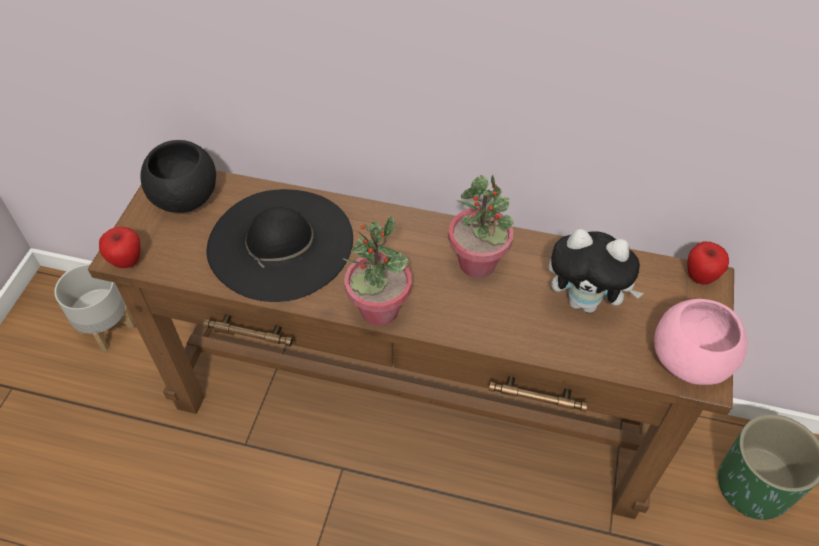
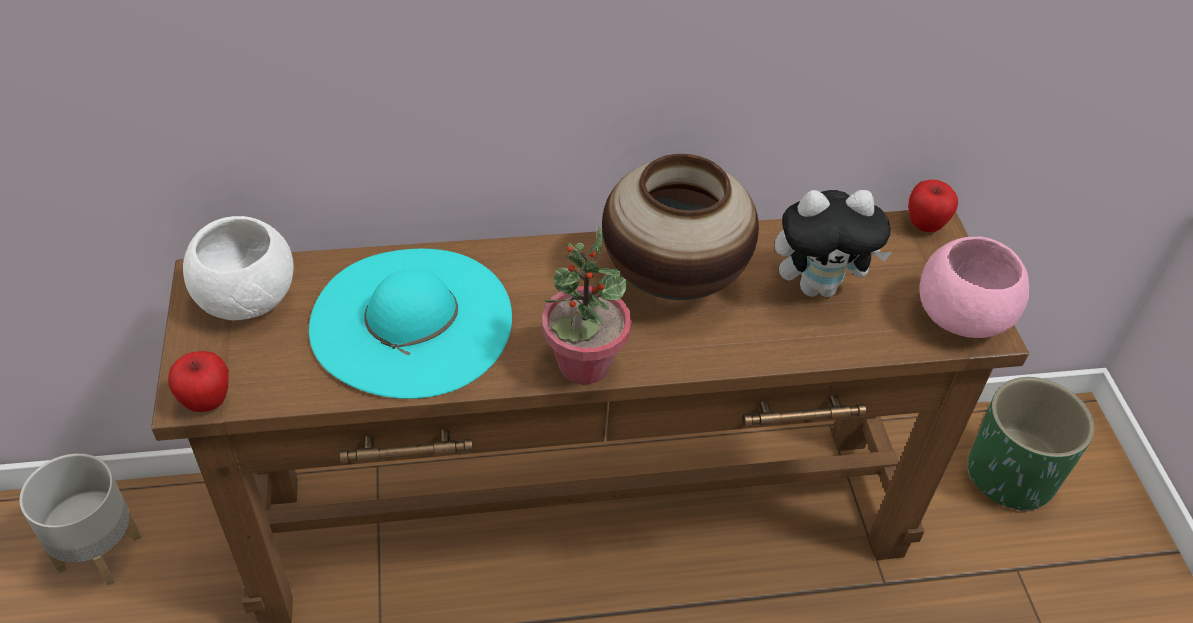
camera: 25 degrees left, 5 degrees down
black bowl [140,140,216,213] -> white bowl [183,216,294,320]
black hat [207,189,353,302] -> turquoise hat [309,249,512,399]
potted plant [448,175,514,278] -> vase [602,154,759,300]

